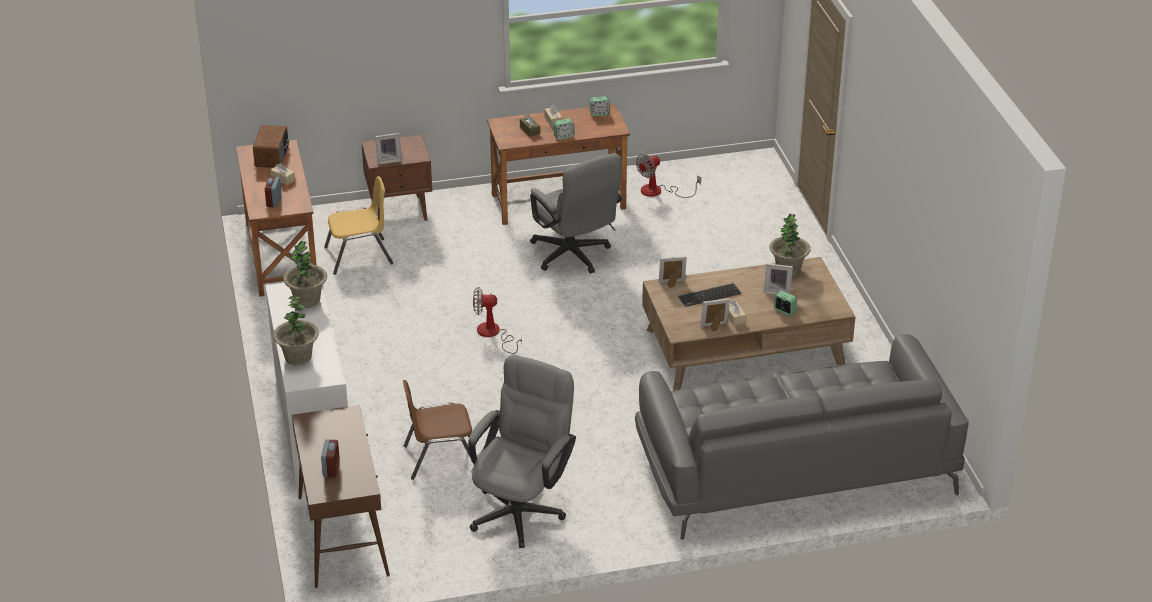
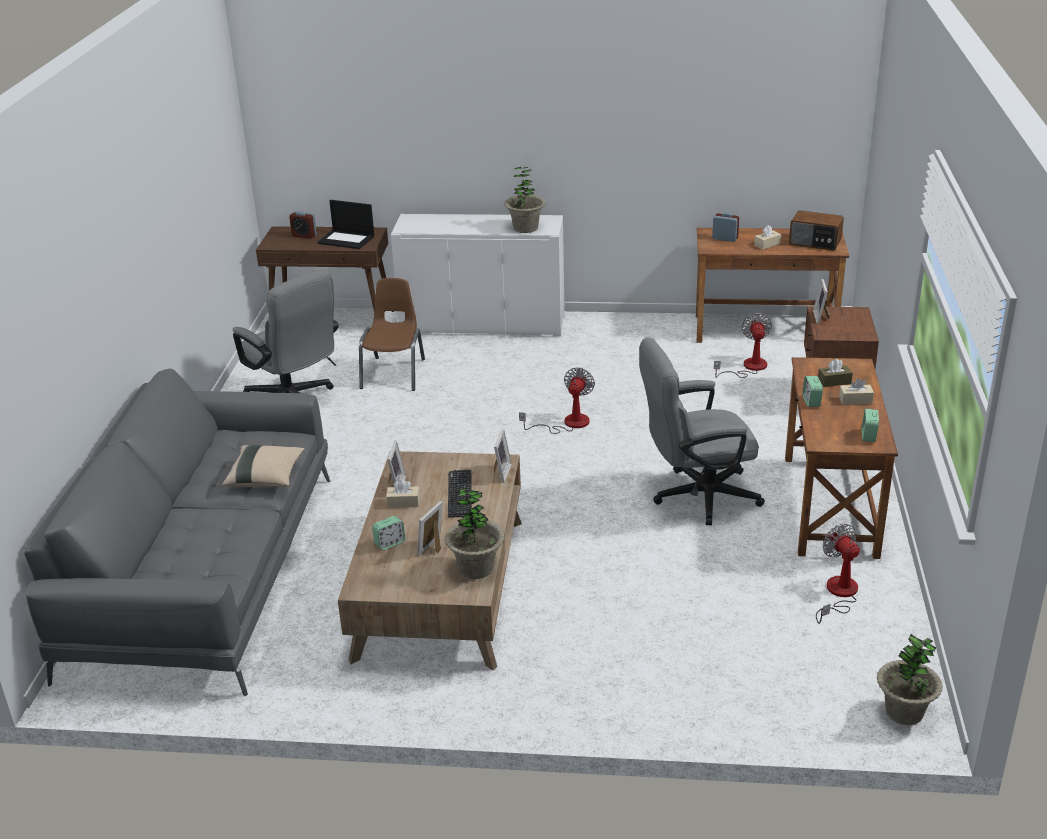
camera: 110 degrees right, 5 degrees down
potted plant [273,296,319,366] -> potted plant moved to [877,634,943,725]
yellow chair [324,176,393,275] -> fan [714,313,772,378]
none -> beige pillow [222,445,304,487]
none -> laptop [317,200,374,249]

